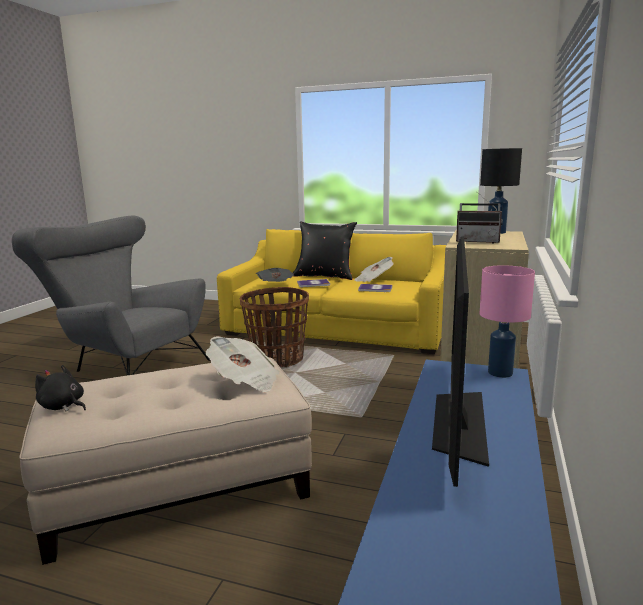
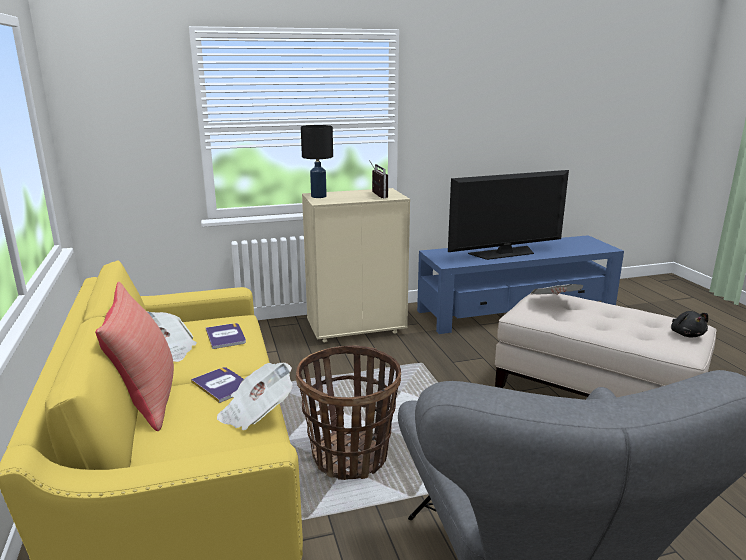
camera: 125 degrees left, 5 degrees up
black pillow [293,221,357,280] -> red pillow [95,282,174,431]
pink table lamp [480,265,535,378] -> none

